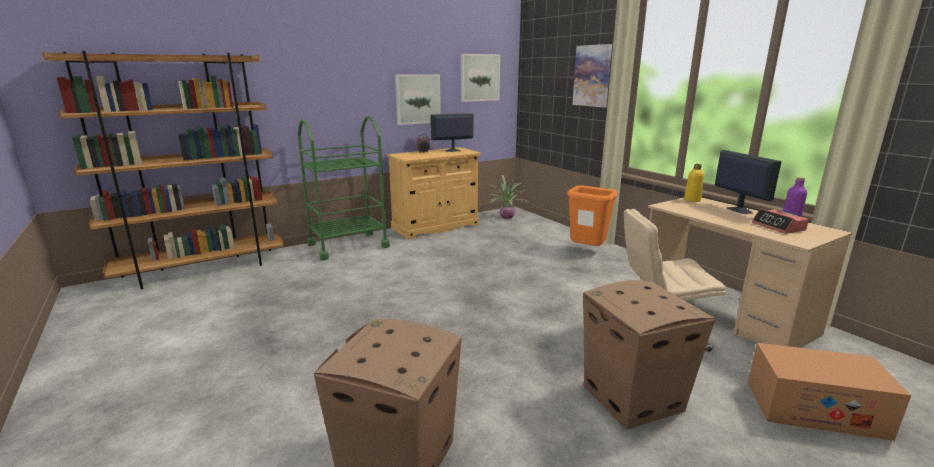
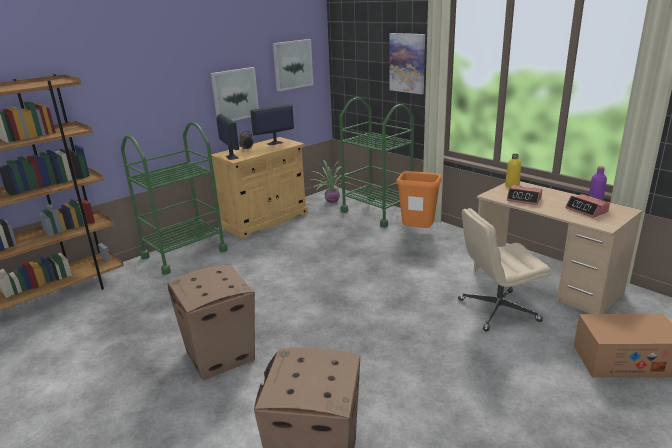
camera: 10 degrees left, 5 degrees up
cardboard box [583,280,716,429] -> cardboard box moved to [168,265,255,380]
monitor [715,150,782,214] -> monitor moved to [217,114,239,160]
none -> green cart [340,97,414,228]
none -> alarm clock [507,185,542,205]

